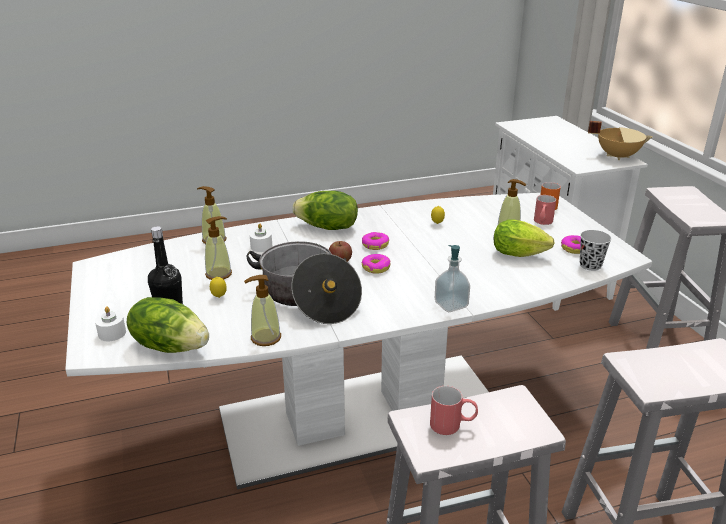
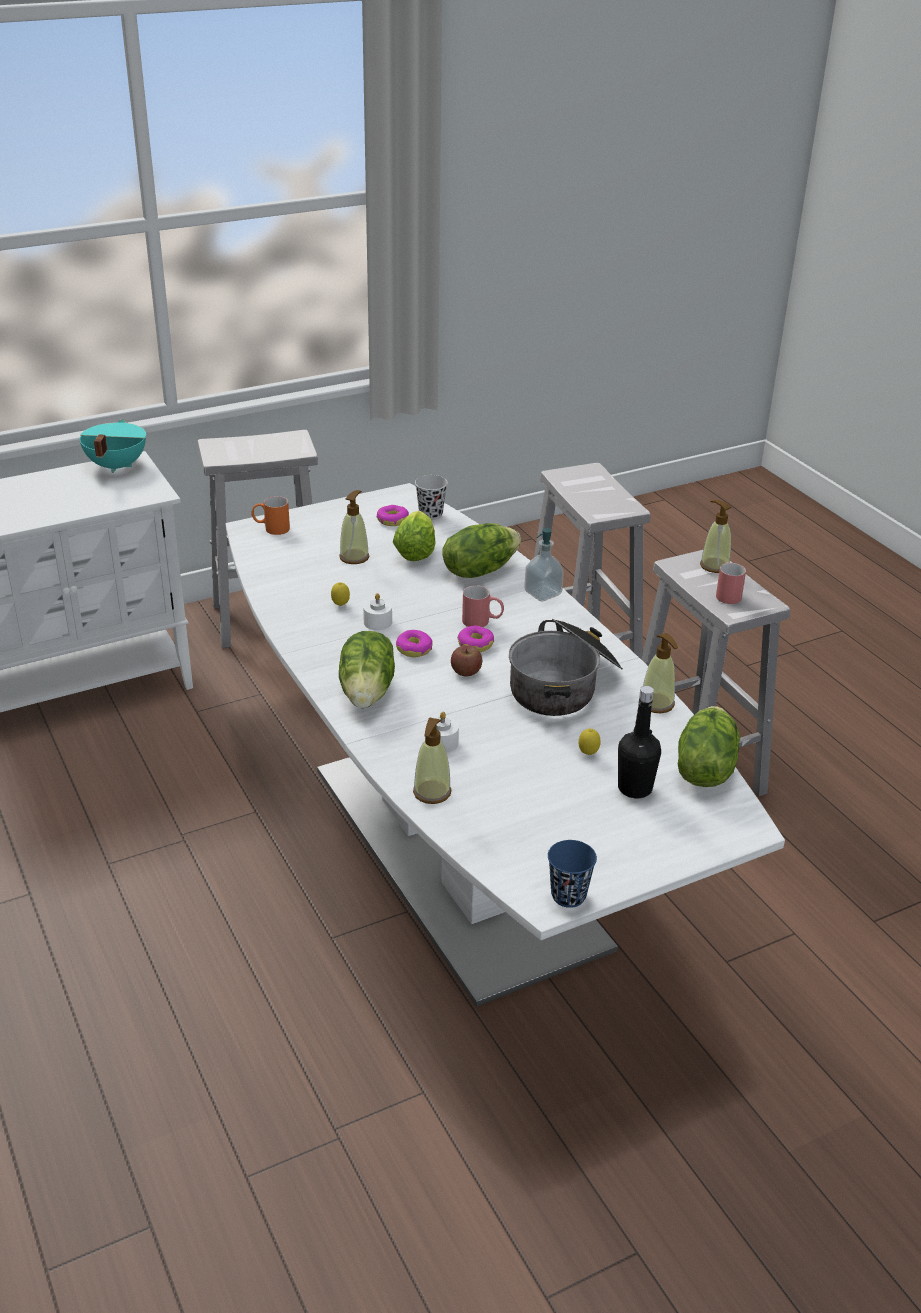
camera: 100 degrees left, 5 degrees up
white candle [95,306,126,341] -> white candle moved to [363,593,392,630]
soap dispenser [205,216,232,280] -> soap dispenser moved to [700,500,731,573]
red mug [534,195,556,225] -> red mug moved to [462,585,504,627]
beige cooking pot [588,121,652,160] -> turquoise cooking pot [80,419,146,473]
none -> lettuce [442,523,521,578]
none -> blue cup [548,840,597,908]

